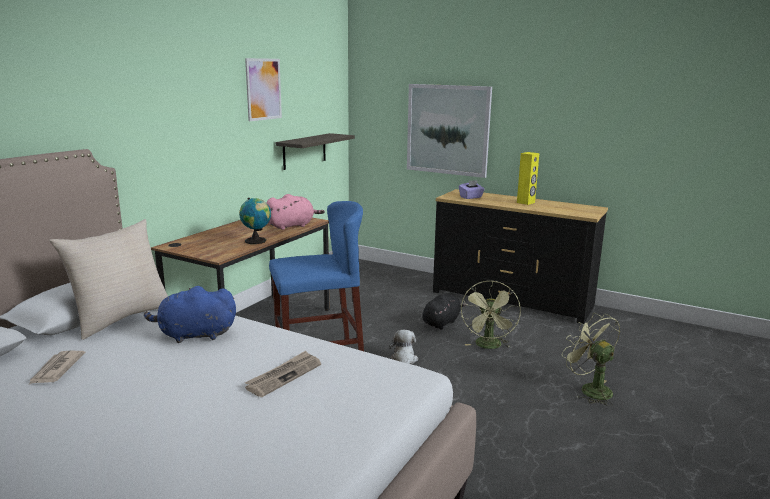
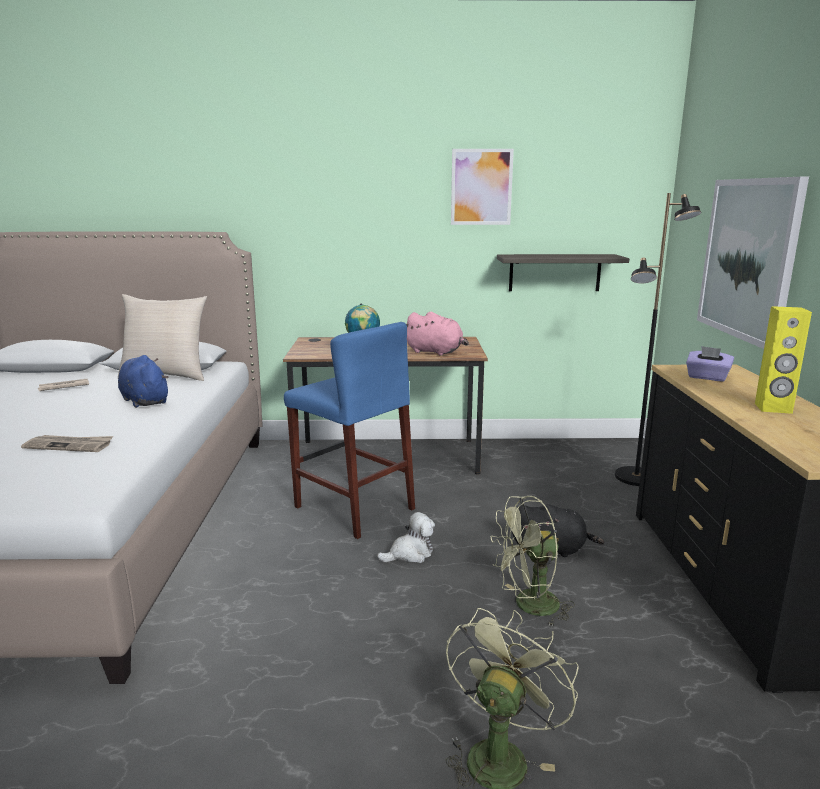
camera: 60 degrees right, 0 degrees up
none -> black floor lamp [615,193,702,486]

